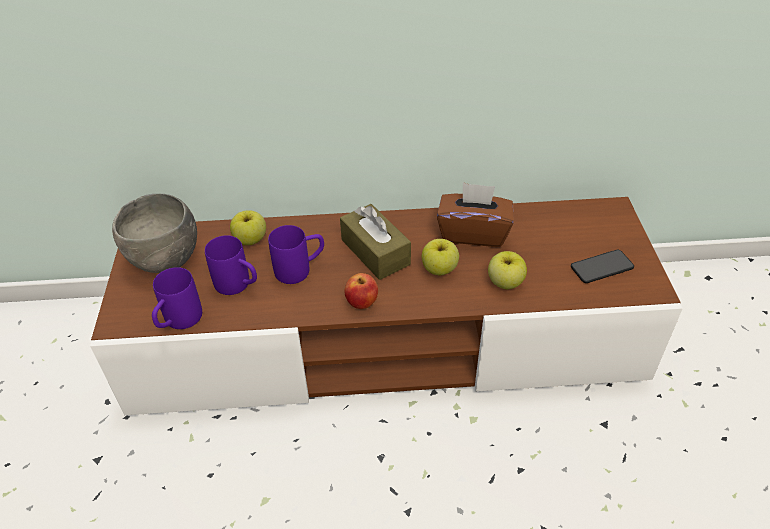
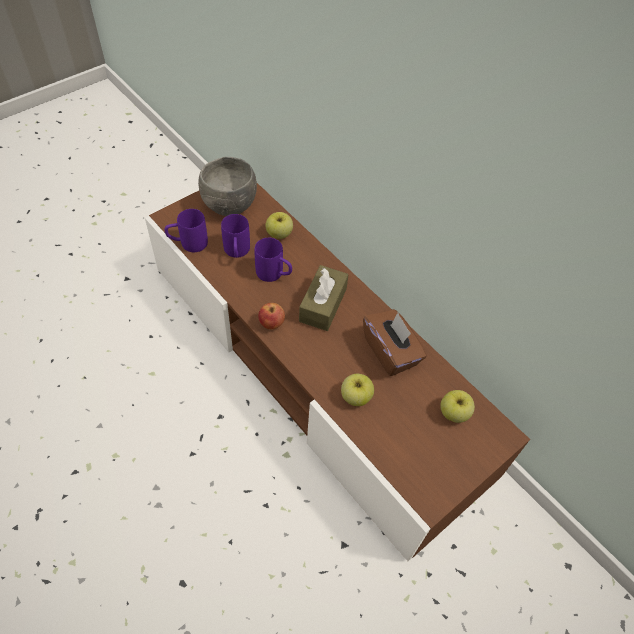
camera: 50 degrees right, 10 degrees up
apple [422,239,459,275] -> apple moved to [440,390,475,423]
phone [571,250,634,283] -> none

